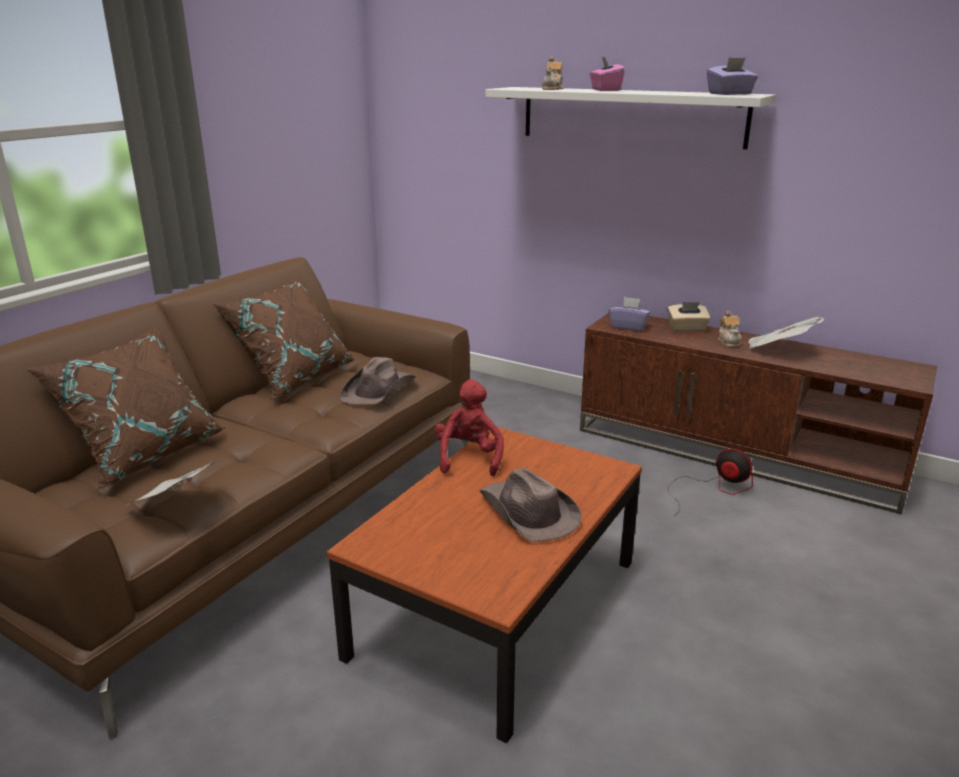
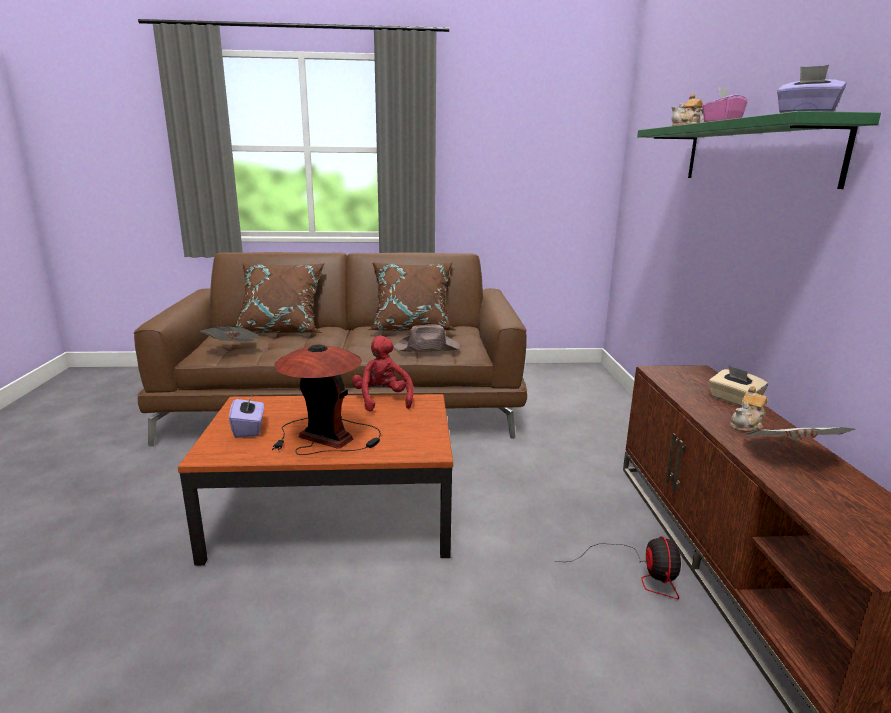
camera: 55 degrees right, 5 degrees down
red plush toy [434,380,504,476] -> red plush toy turned 75 degrees counterclockwise [352,336,413,412]
brown hat [480,468,581,542] -> table lamp [272,345,381,455]
white shelf [485,87,776,149] -> green shelf [637,111,881,189]
purple tissue box [609,297,650,331] -> purple tissue box moved to [229,394,264,438]

